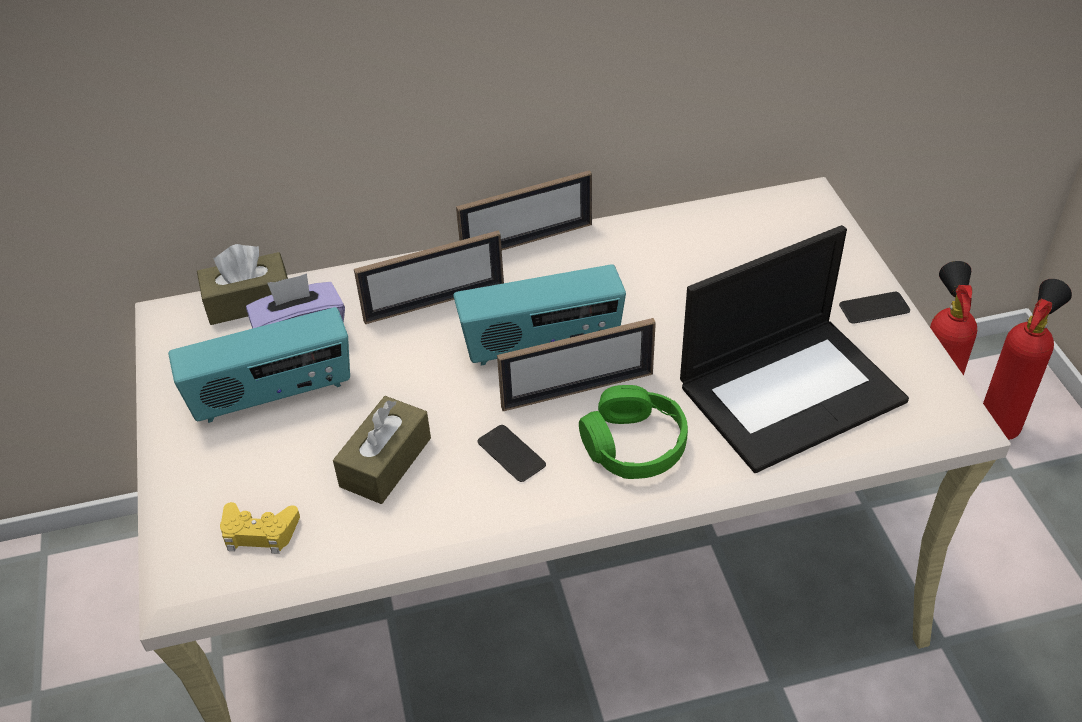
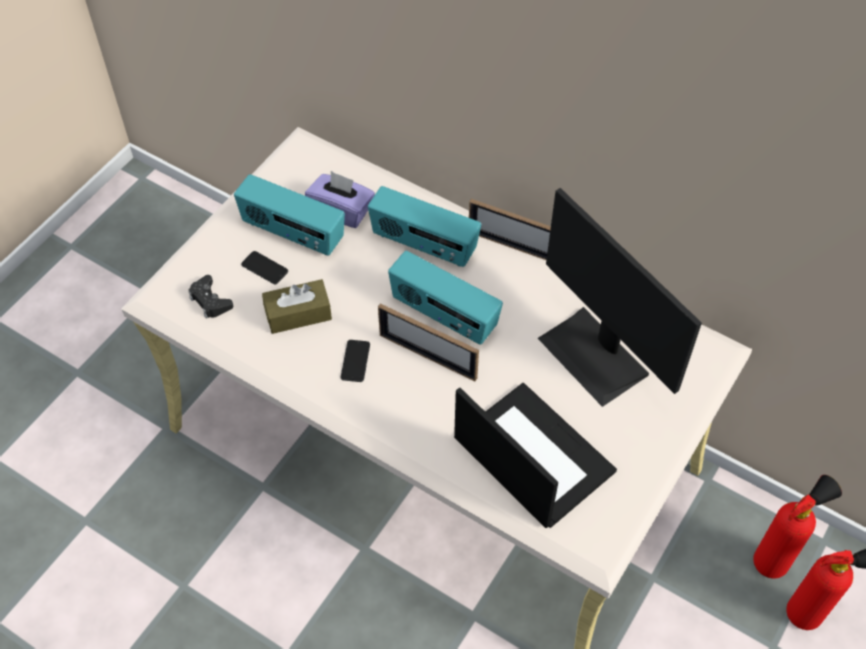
camera: 45 degrees right, 10 degrees up
brown tissue box [197,244,288,325] -> none
yellow game controller [220,502,300,554] -> black game controller [188,275,233,319]
picture frame [354,230,504,324] -> radio [368,186,481,267]
green headphones [579,385,688,479] -> none
laptop [680,225,909,473] -> laptop turned 150 degrees counterclockwise [454,383,617,528]
phone [839,292,910,324] -> phone moved to [241,251,288,284]
none -> monitor [538,188,702,407]

